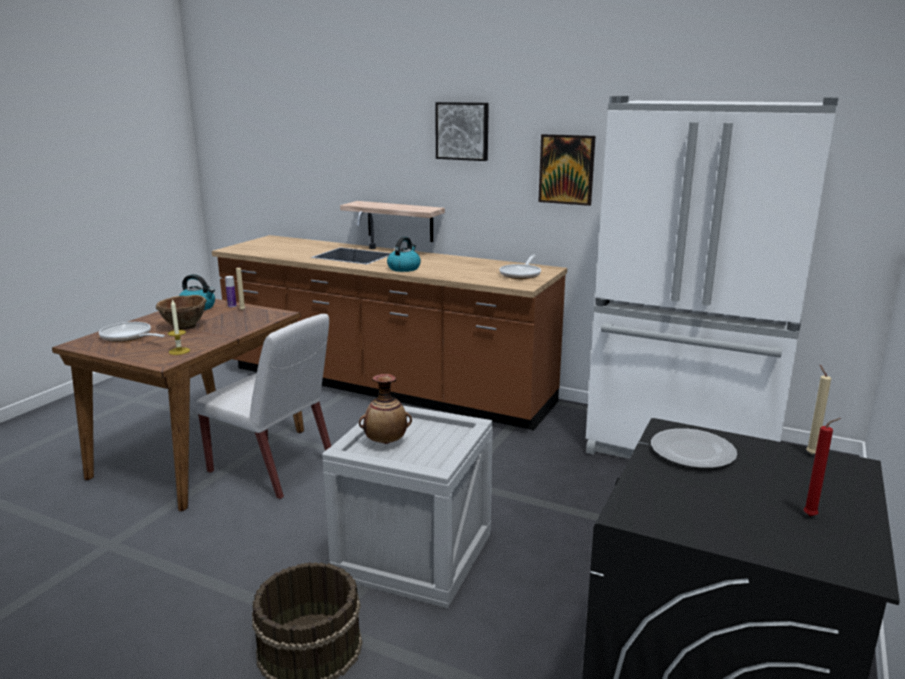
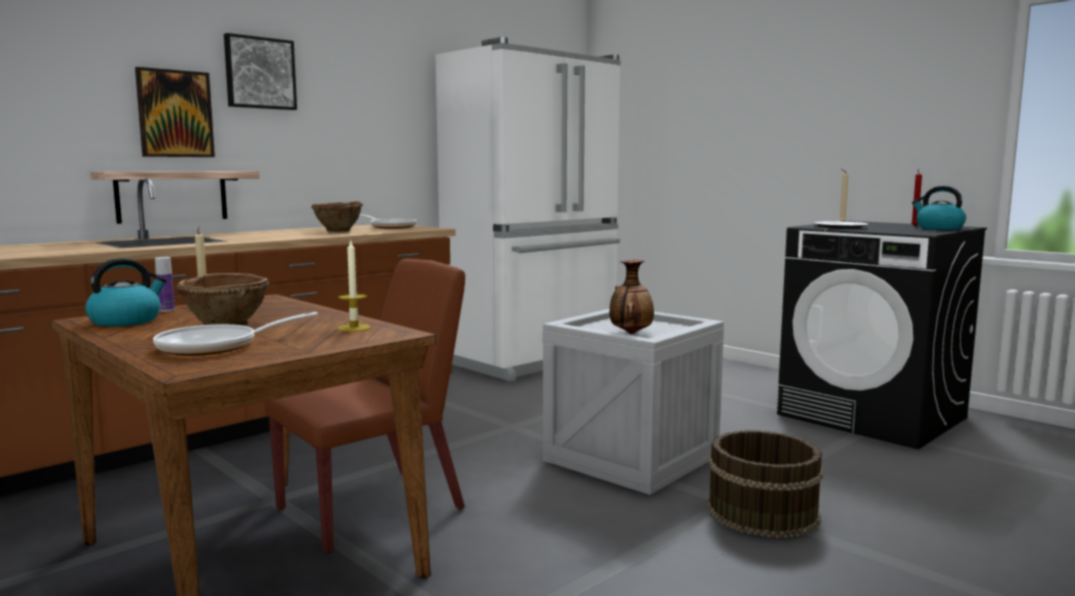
camera: 70 degrees left, 10 degrees down
white chair [195,314,331,499] -> brown chair [265,259,465,553]
kettle [387,237,421,272] -> kettle moved to [912,186,966,230]
picture [538,134,596,206] -> picture moved to [135,67,215,157]
none -> brown bowl [311,201,363,232]

